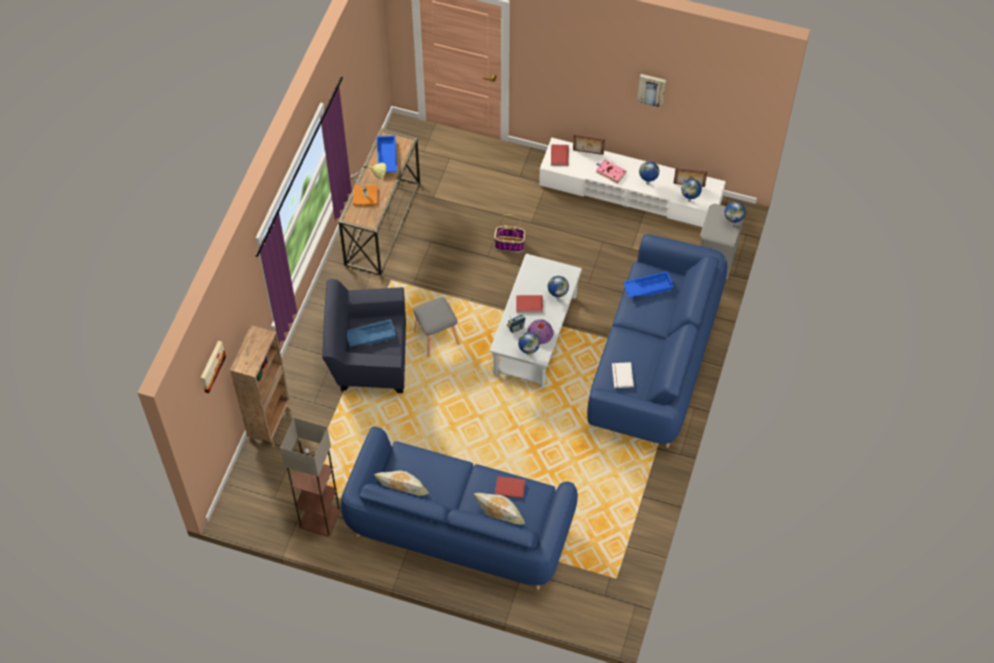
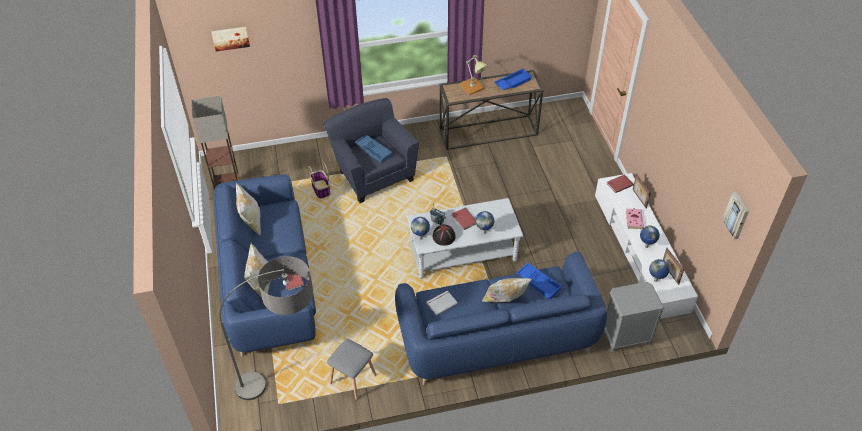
camera: 60 degrees right, 10 degrees down
brown bookcase [230,325,291,447] -> none
grey stool [413,297,460,357] -> grey stool moved to [327,339,377,400]
basket [494,214,525,252] -> basket moved to [308,162,330,199]
purple hat [527,319,554,344] -> black hat [433,224,456,246]
picture [637,74,666,108] -> picture moved to [722,192,749,240]
globe [724,202,746,225] -> none
none -> floor lamp [219,256,313,400]
none -> pillow [482,278,532,302]

